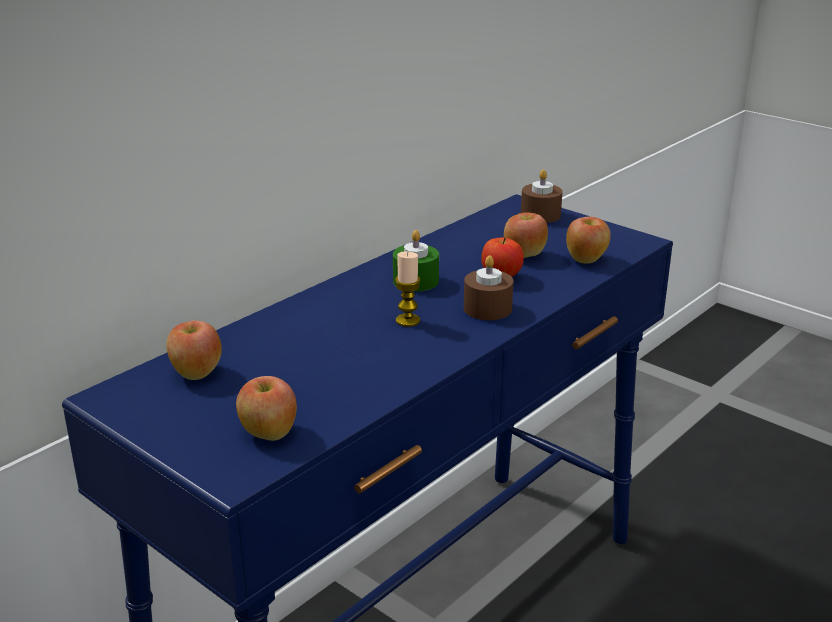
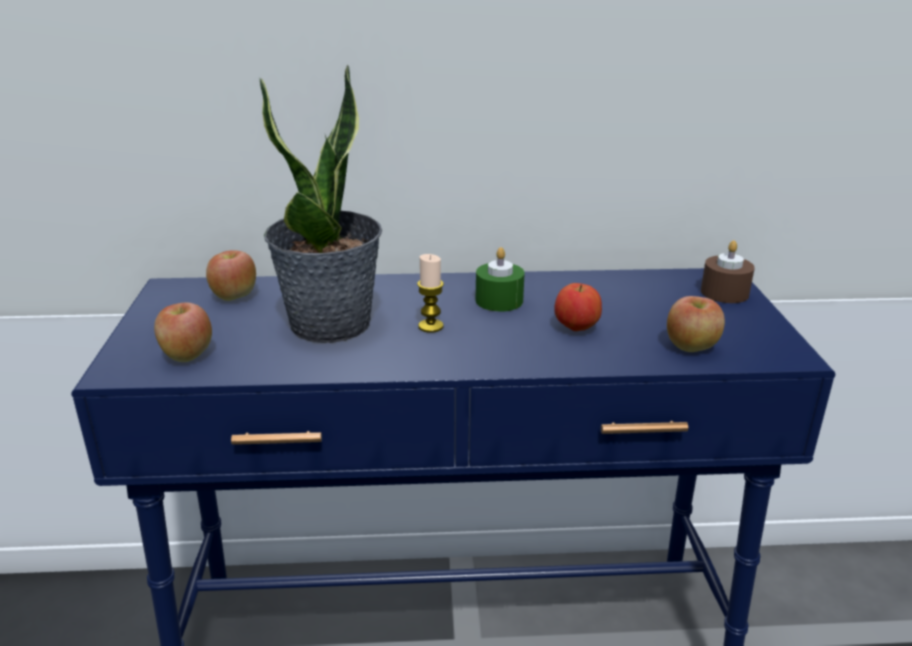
camera: 45 degrees right, 0 degrees up
brown candle [464,255,514,320] -> none
apple [504,212,548,258] -> none
none -> potted plant [260,64,382,343]

